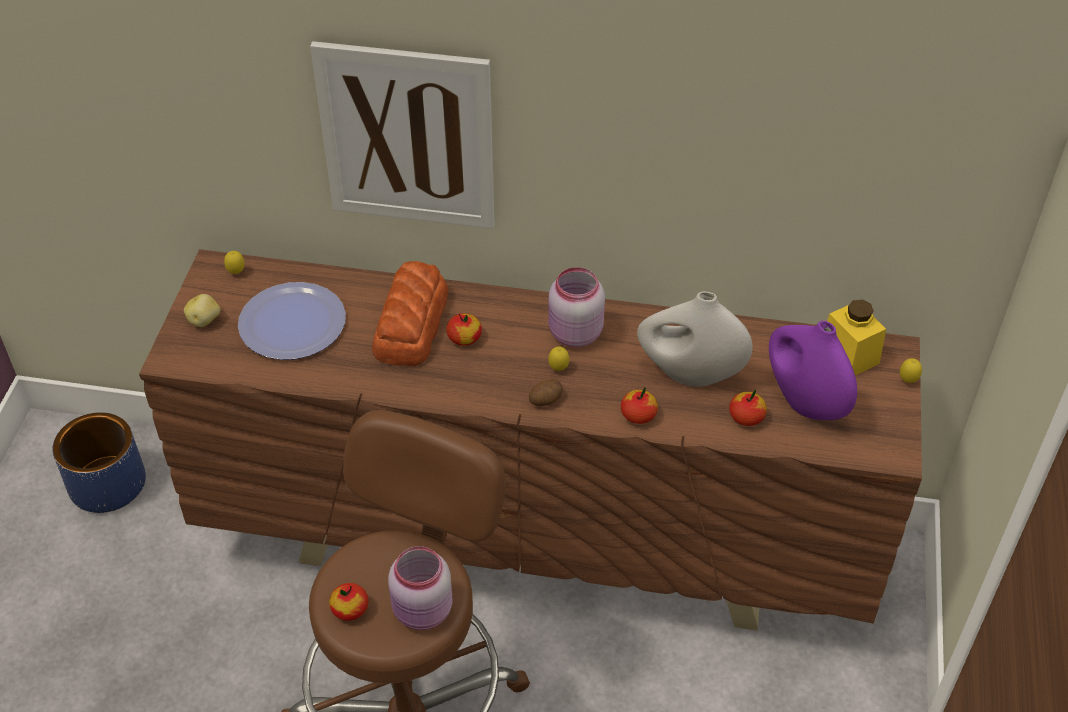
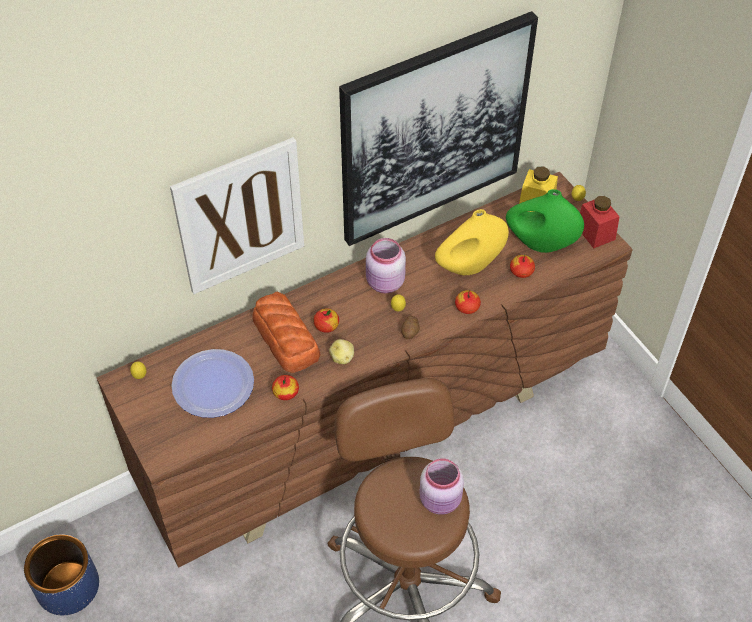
camera: 40 degrees left, 5 degrees up
potato [184,294,220,327] -> potato moved to [329,339,354,364]
apple [329,583,369,621] -> apple moved to [272,375,299,400]
white vase [637,291,753,387] -> yellow vase [435,209,509,276]
purple vase [769,321,857,420] -> green vase [506,189,584,253]
none -> picture [339,11,538,246]
none -> red jar [580,196,620,248]

